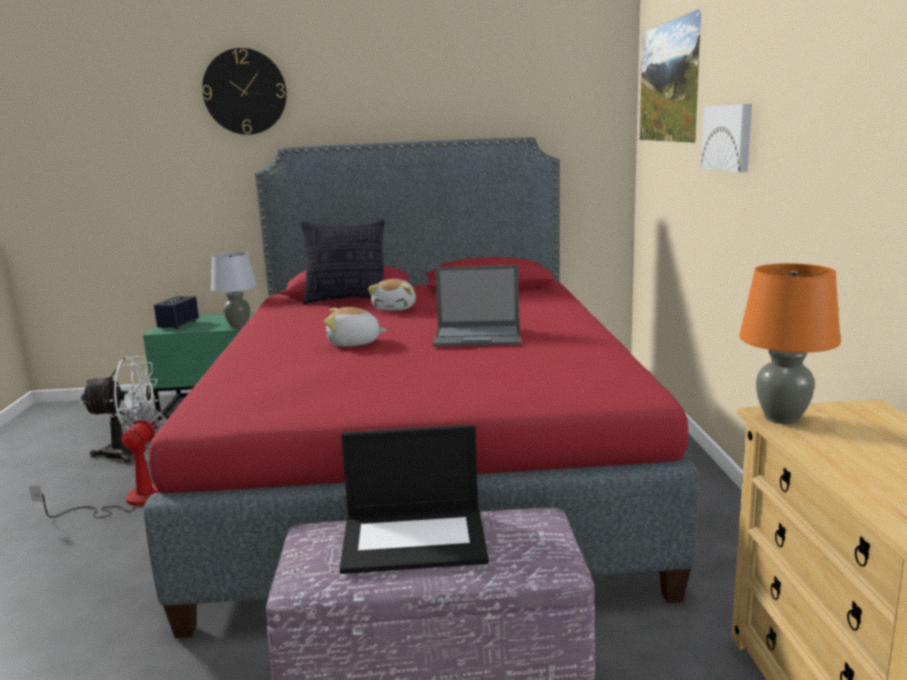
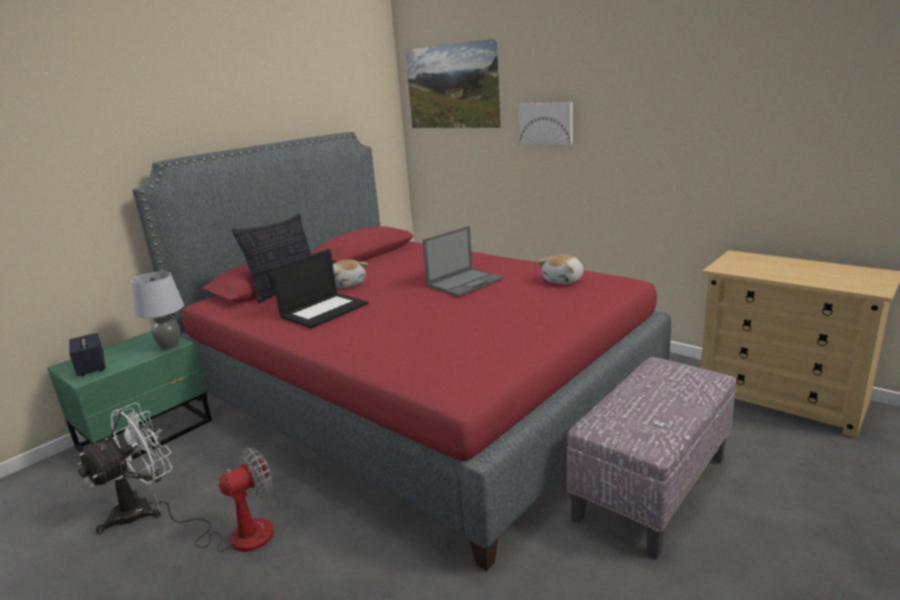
camera: 45 degrees left, 5 degrees up
fan [29,405,167,518] -> fan turned 90 degrees clockwise [153,447,274,552]
wall clock [202,48,287,135] -> none
plush toy [324,307,387,347] -> plush toy moved to [537,254,584,284]
laptop [340,424,489,574] -> laptop moved to [271,249,368,328]
orange table lamp [739,263,841,424] -> none

